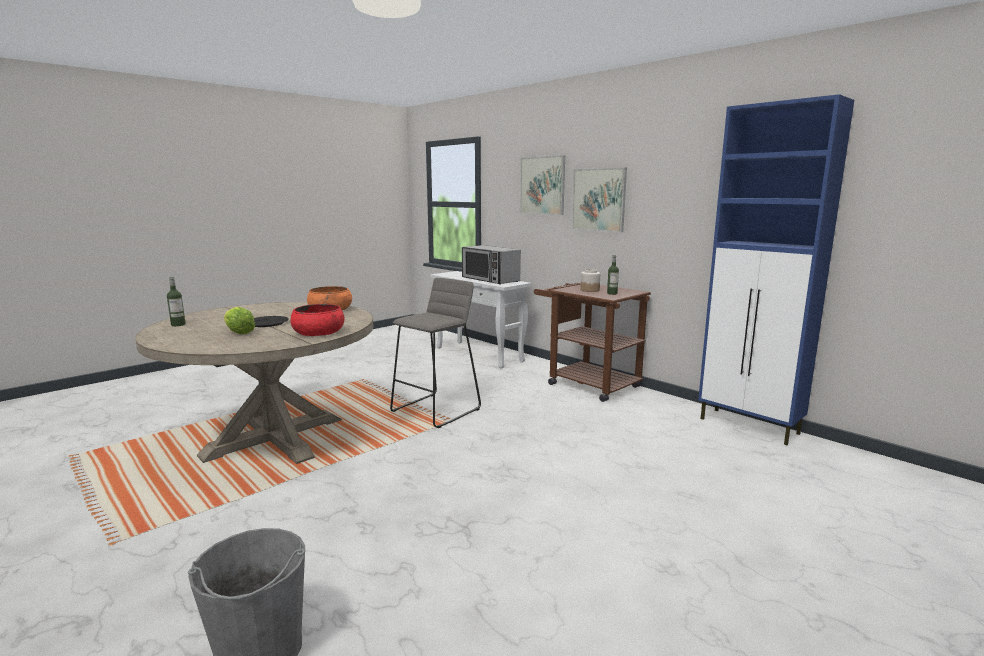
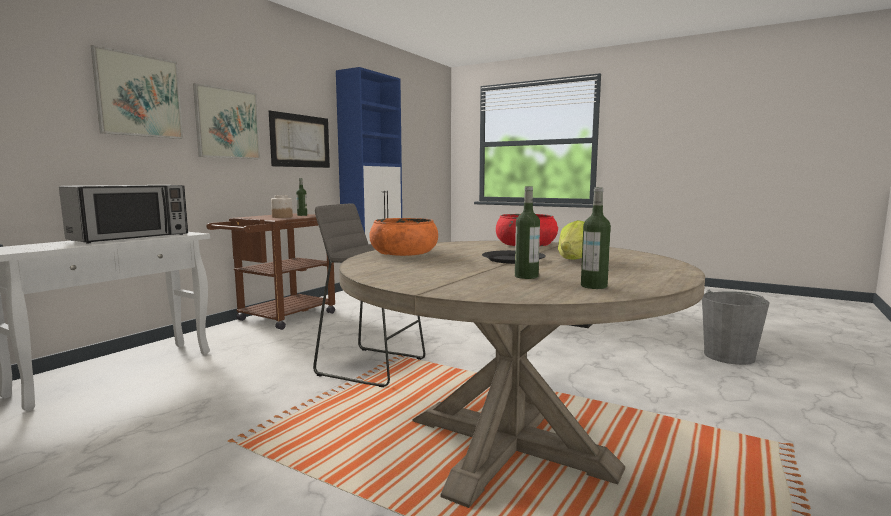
camera: 105 degrees left, 5 degrees down
none -> picture [269,110,330,168]
none -> bottle [515,186,540,279]

